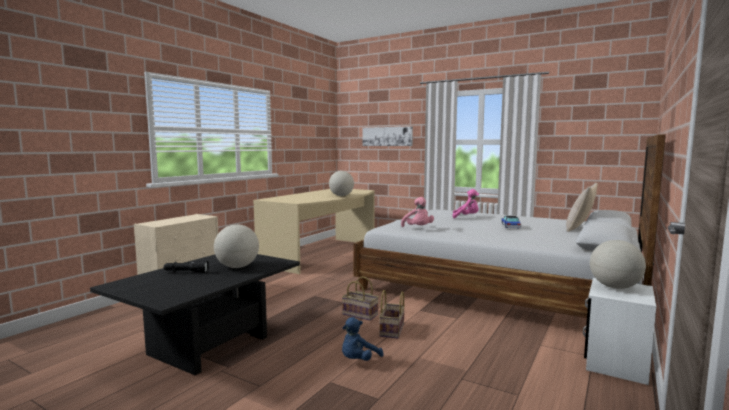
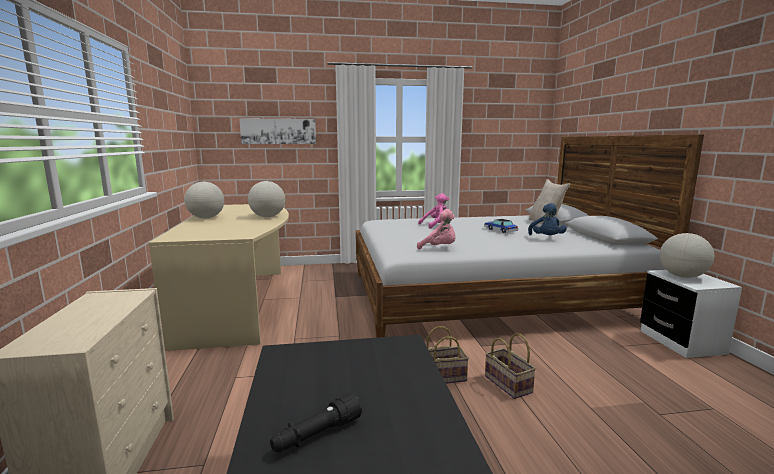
camera: 40 degrees left, 5 degrees up
globe [214,224,259,268] -> globe moved to [184,182,224,218]
blue plush toy [342,317,383,361] -> blue plush toy moved to [528,203,567,235]

